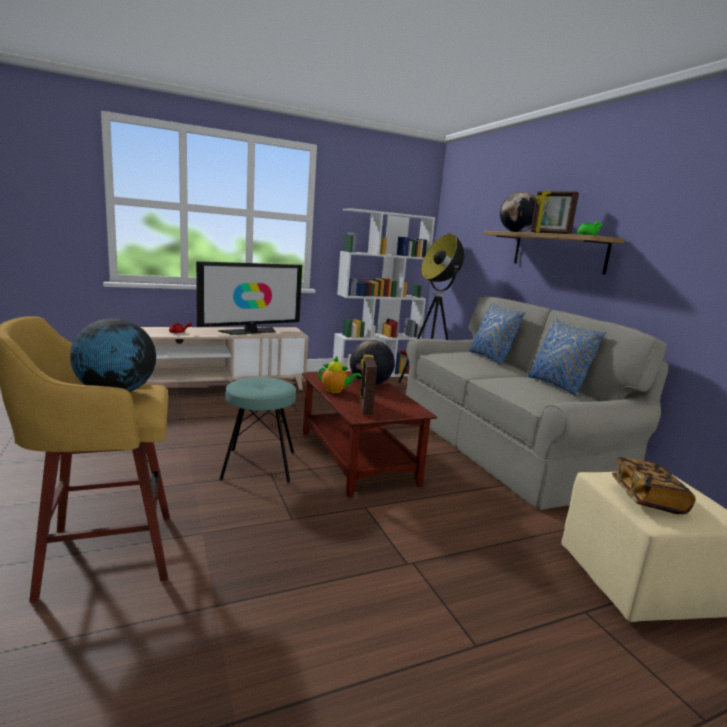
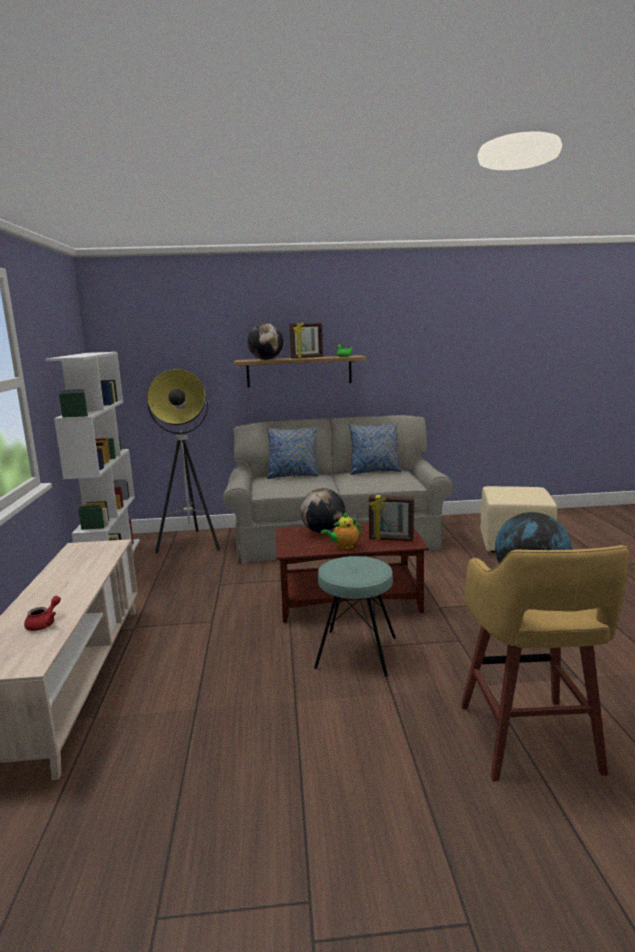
camera: 70 degrees left, 0 degrees up
television [196,261,302,335] -> none
teapot [318,356,361,393] -> teapot turned 150 degrees counterclockwise [321,512,362,549]
book [612,457,695,514] -> none

